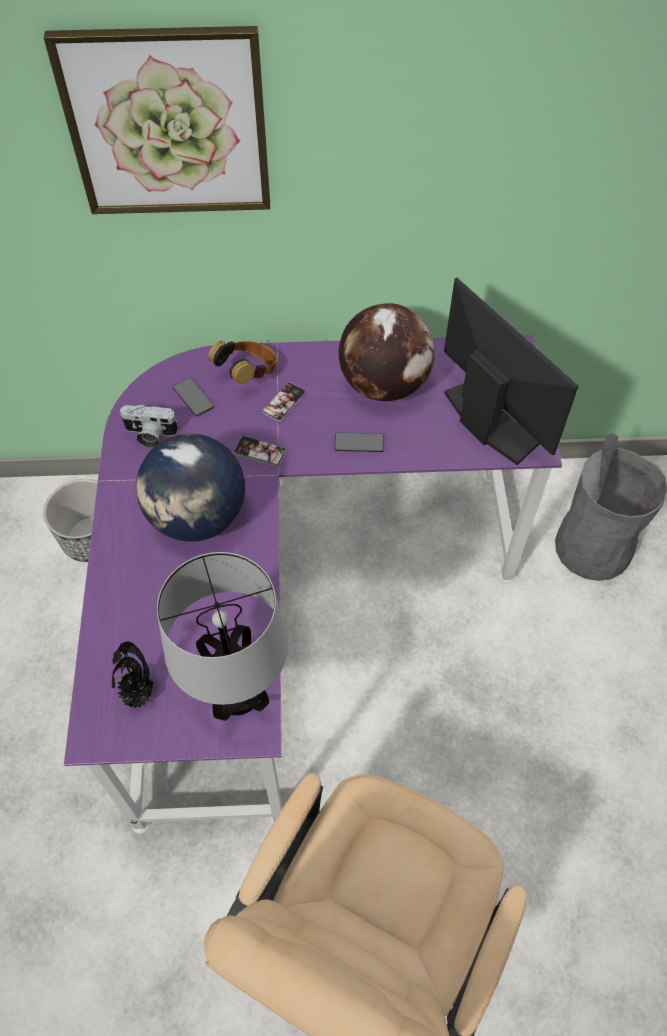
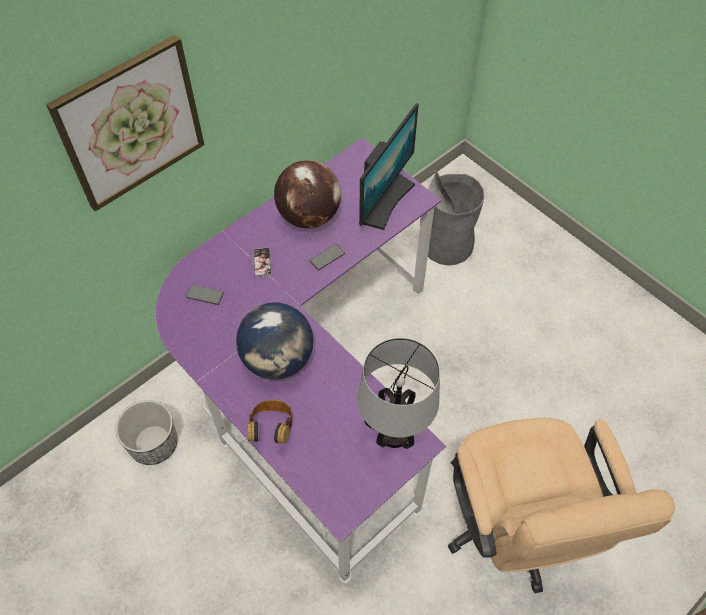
camera: 40 degrees left, 0 degrees up
potted plant [112,642,156,709] -> none
camera [120,405,178,448] -> none
headphones [208,341,277,384] -> headphones moved to [248,400,293,444]
phone [234,436,286,467] -> none
monitor [444,278,578,465] -> monitor turned 105 degrees clockwise [359,103,419,230]

